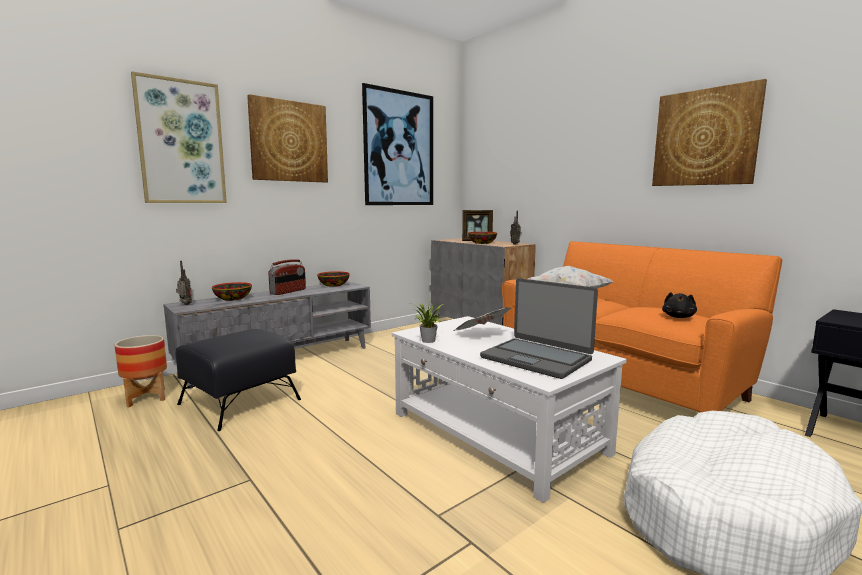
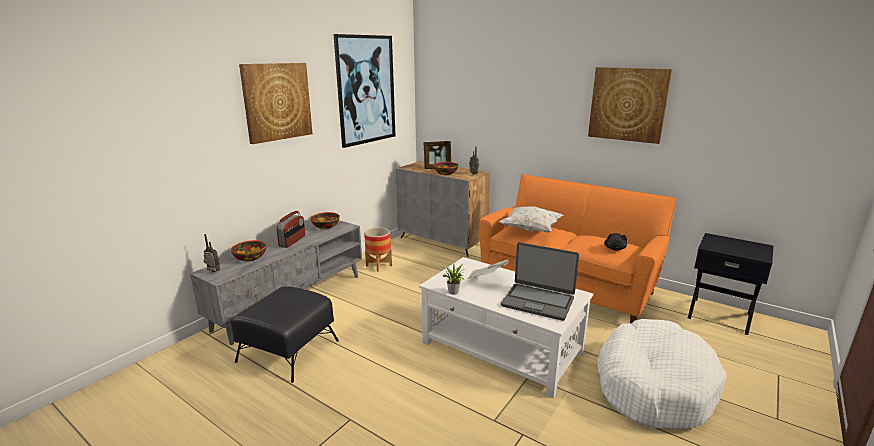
camera: 15 degrees left, 10 degrees up
planter [115,335,167,407] -> planter moved to [364,227,392,272]
picture [131,71,227,203] -> none

